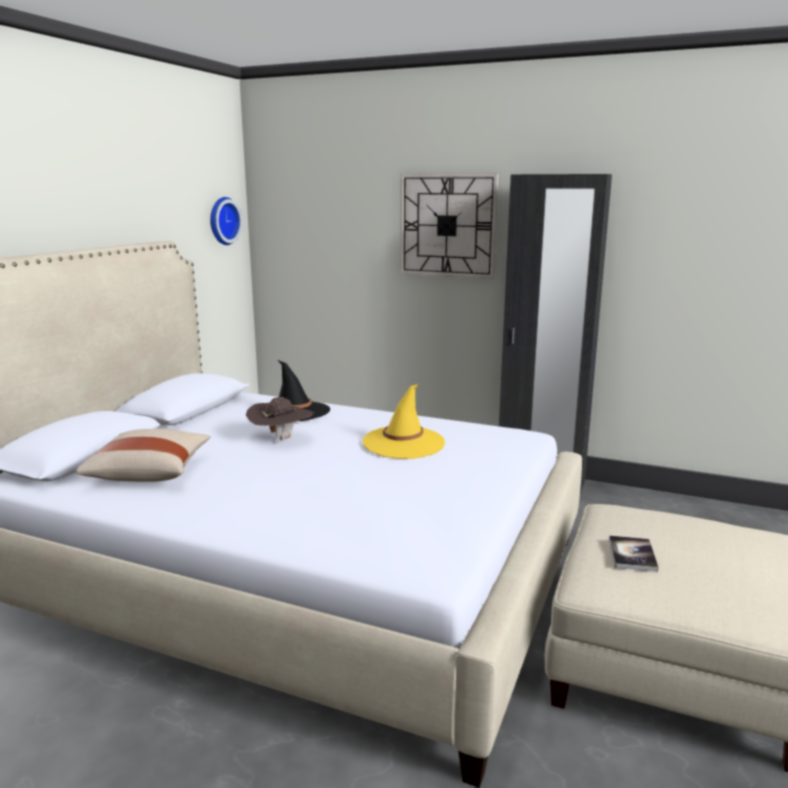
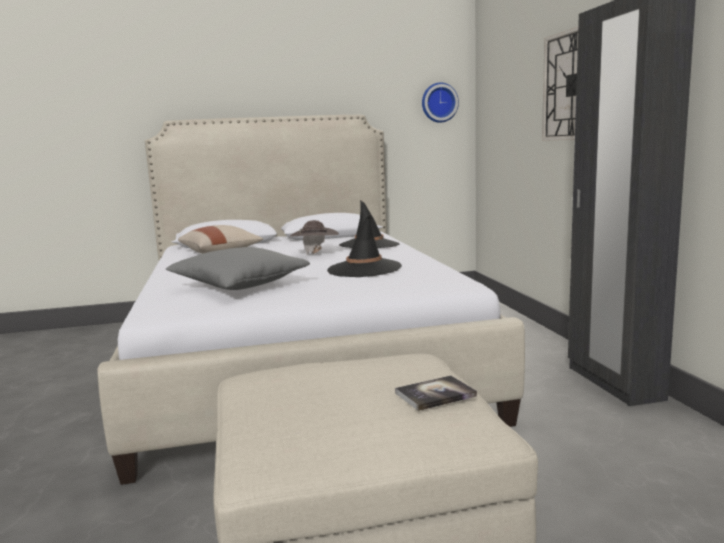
camera: 55 degrees right, 5 degrees down
yellow hat [362,384,445,459] -> black hat [327,215,402,277]
book [609,535,659,572] -> book moved to [395,375,477,411]
none -> grey pillow [166,247,310,290]

